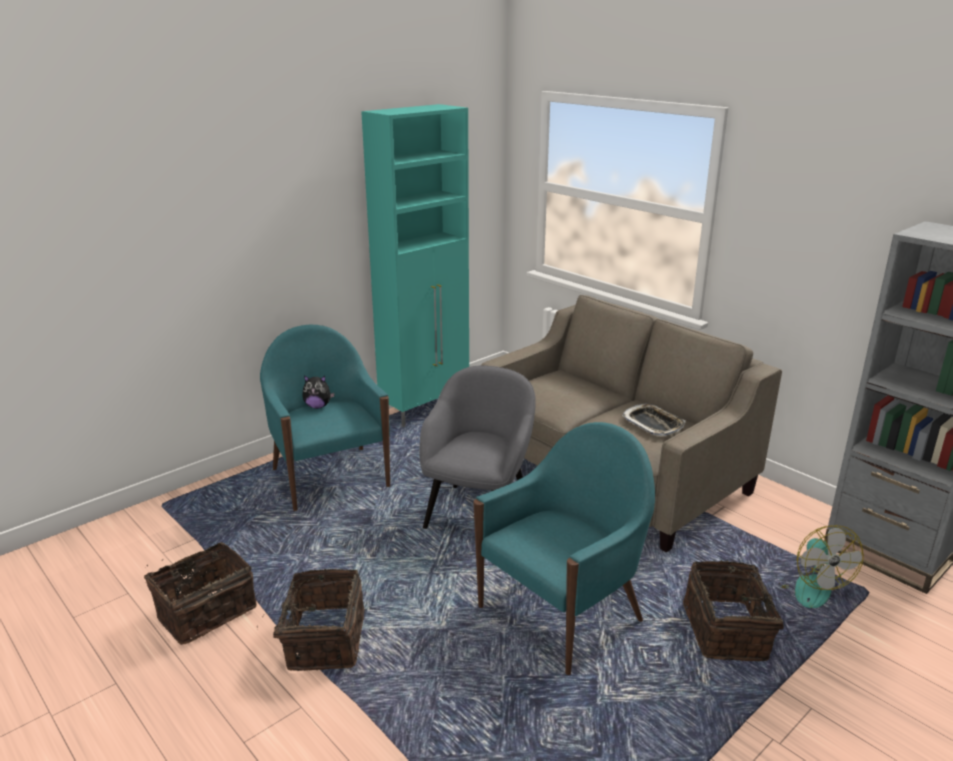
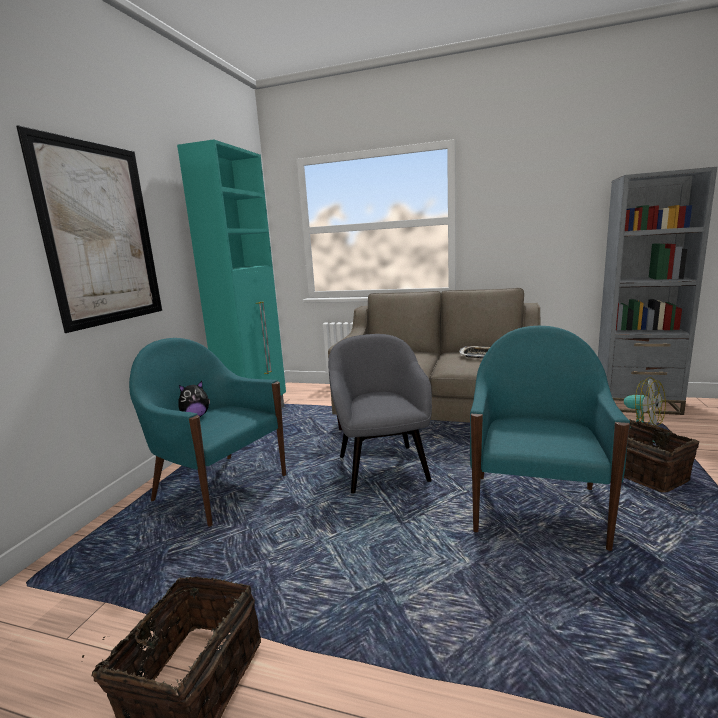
camera: 30 degrees left, 10 degrees down
basket [257,569,365,671] -> none
none -> picture [16,125,162,333]

